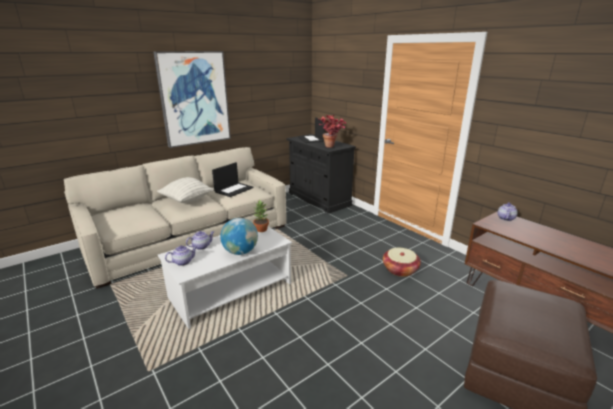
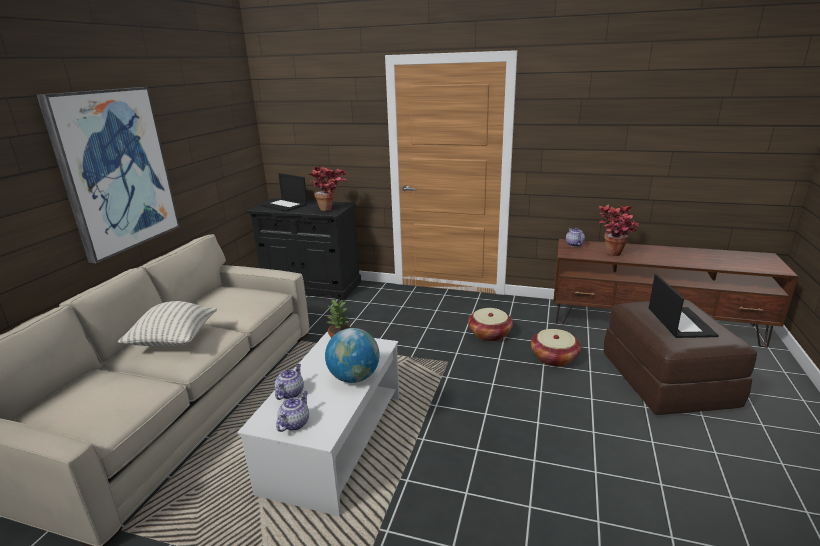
camera: 35 degrees left, 0 degrees up
laptop [212,162,254,197] -> laptop moved to [649,274,719,338]
none -> basket [531,329,581,367]
none -> potted plant [598,204,642,256]

